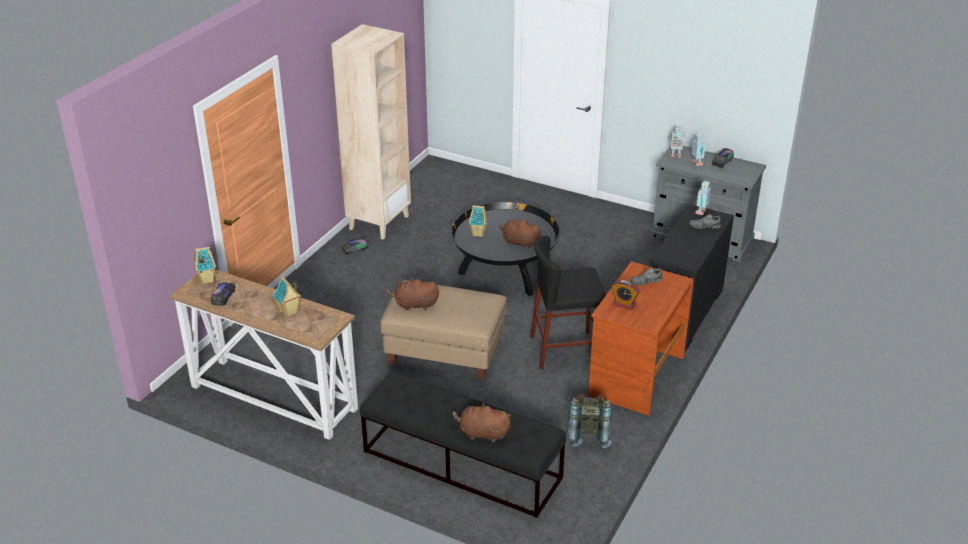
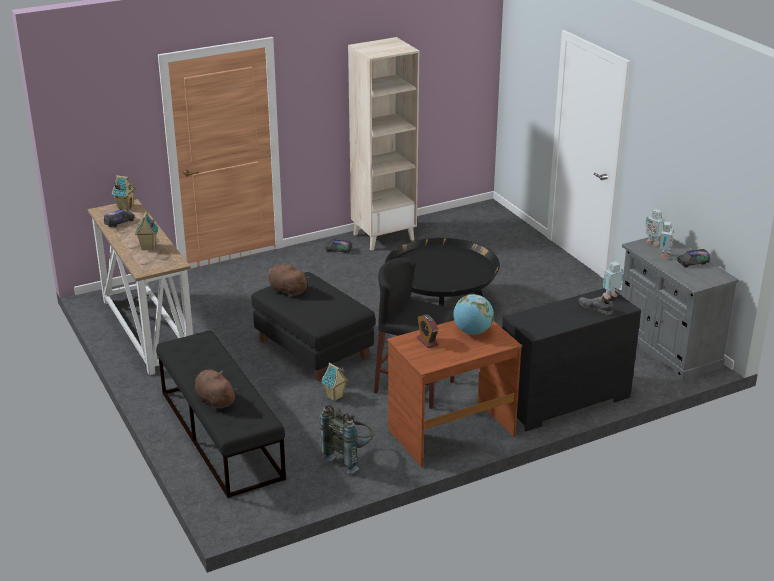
camera: 35 degrees right, 5 degrees down
beige ottoman [380,280,507,379] -> black ottoman [251,272,376,381]
toy house [469,205,488,237] -> toy house moved to [321,363,348,402]
brown plush toy [499,218,543,250] -> none
grey shoe [630,268,663,286] -> globe [453,294,494,335]

